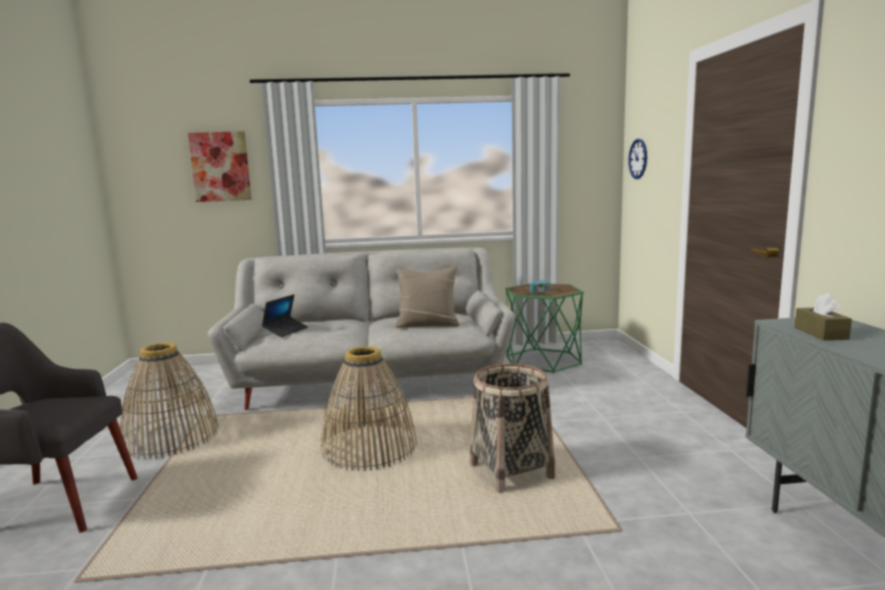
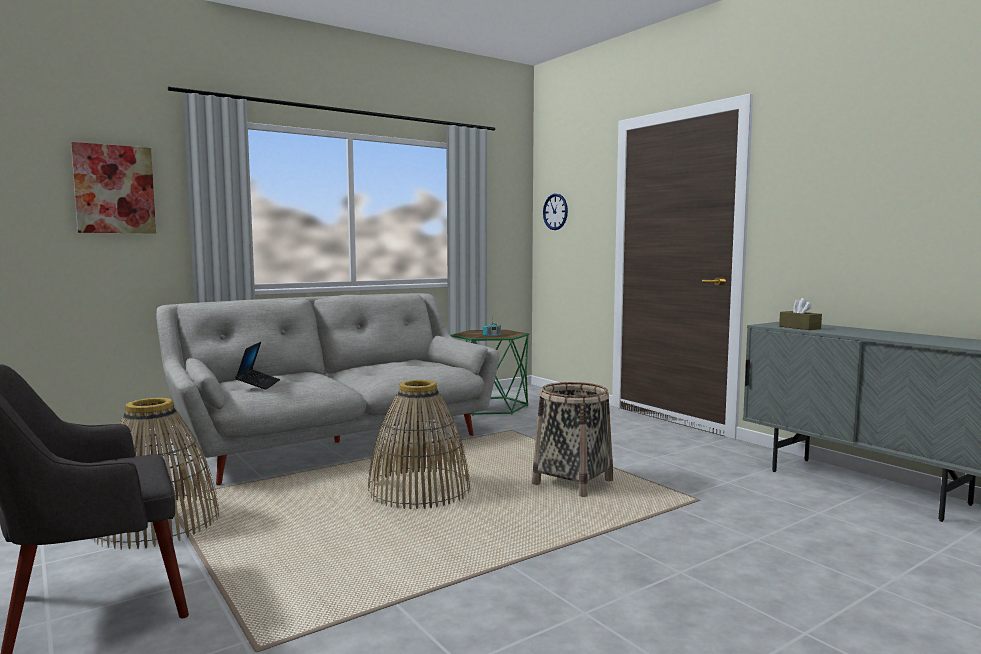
camera: 30 degrees left, 5 degrees down
beige pillow [395,267,459,328] -> none

